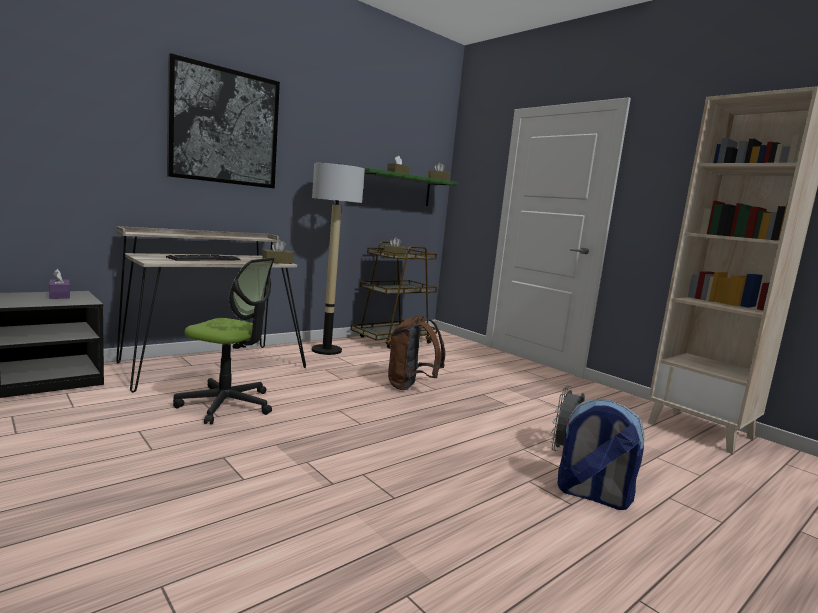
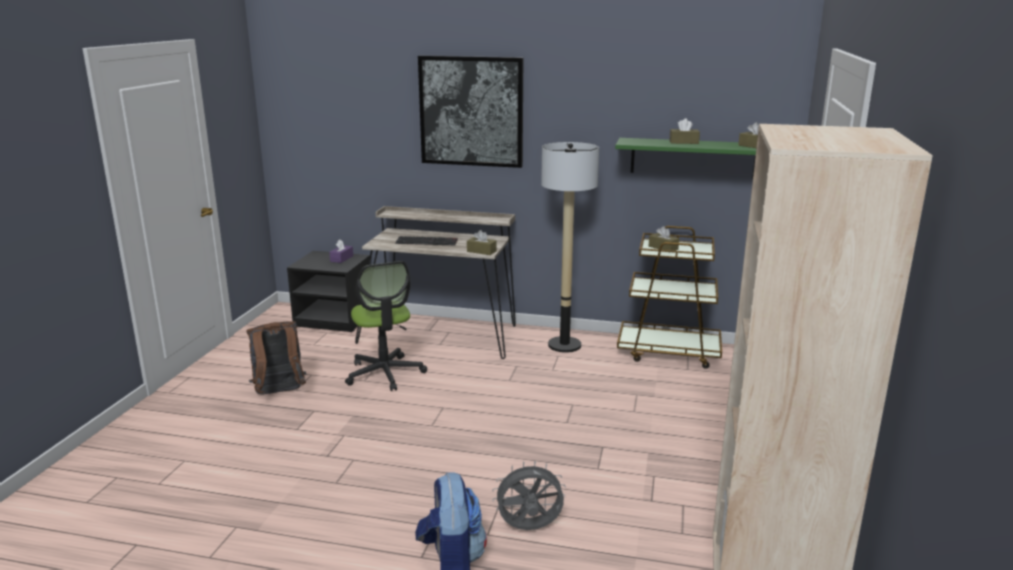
camera: 55 degrees right, 10 degrees up
brown backpack [388,315,445,390] -> brown backpack moved to [246,321,306,394]

